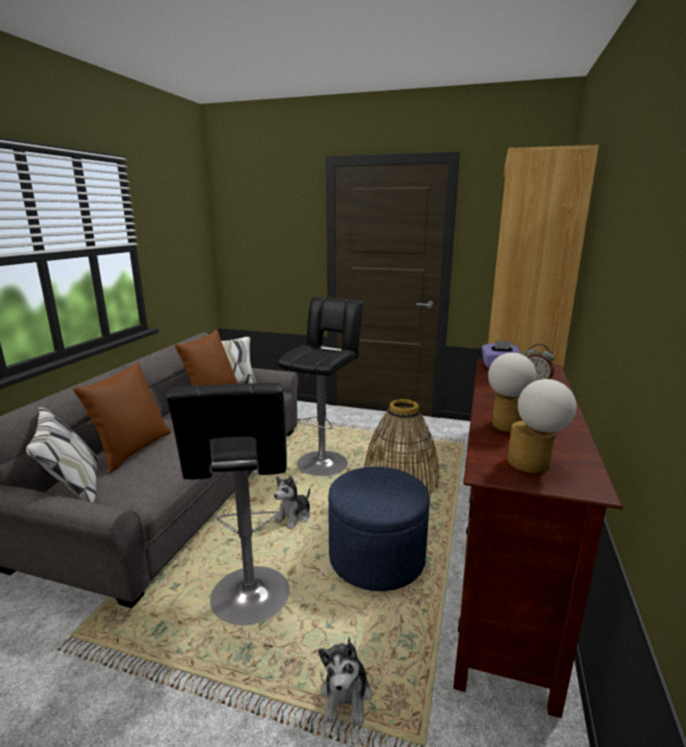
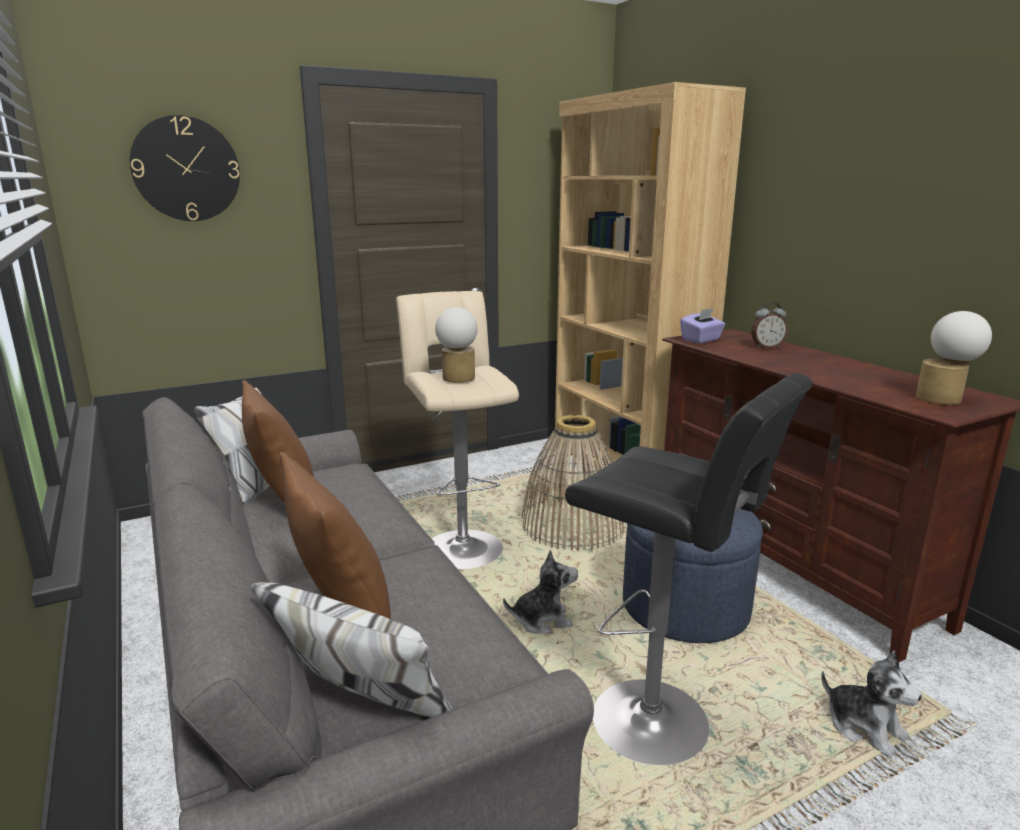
camera: 45 degrees left, 0 degrees up
plush toy [274,476,310,529] -> plush toy turned 90 degrees counterclockwise [503,550,578,634]
black stool [278,297,364,476] -> beige stool [396,291,519,569]
table lamp [488,353,536,433] -> table lamp moved to [435,307,478,383]
none -> wall clock [130,115,240,221]

